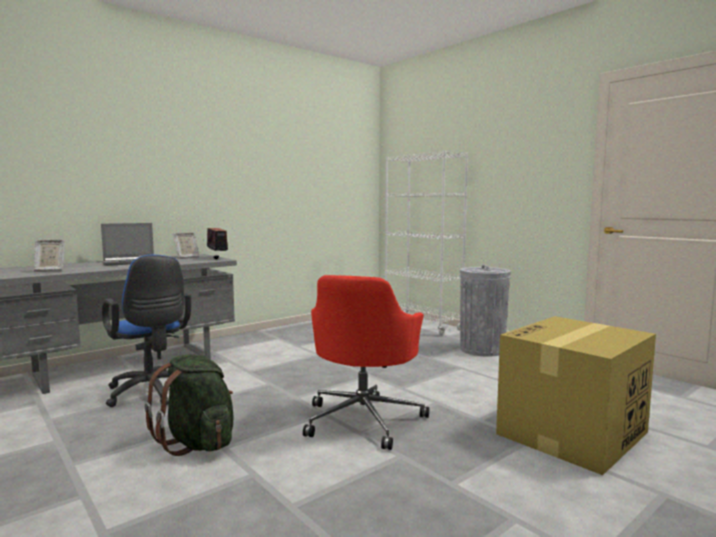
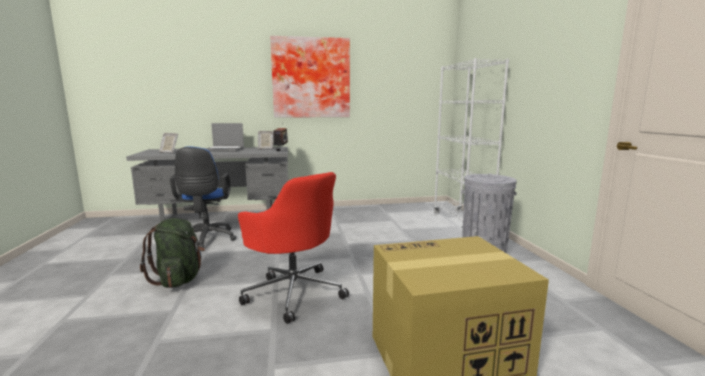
camera: 30 degrees right, 5 degrees up
red office chair [303,275,429,450] -> red office chair turned 90 degrees counterclockwise [238,172,349,324]
none -> picture [270,36,350,118]

